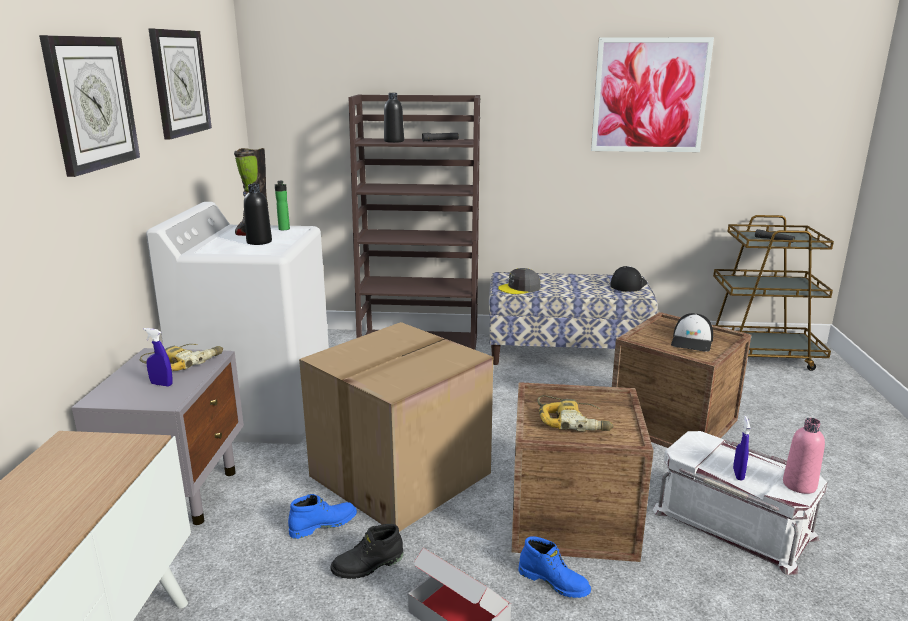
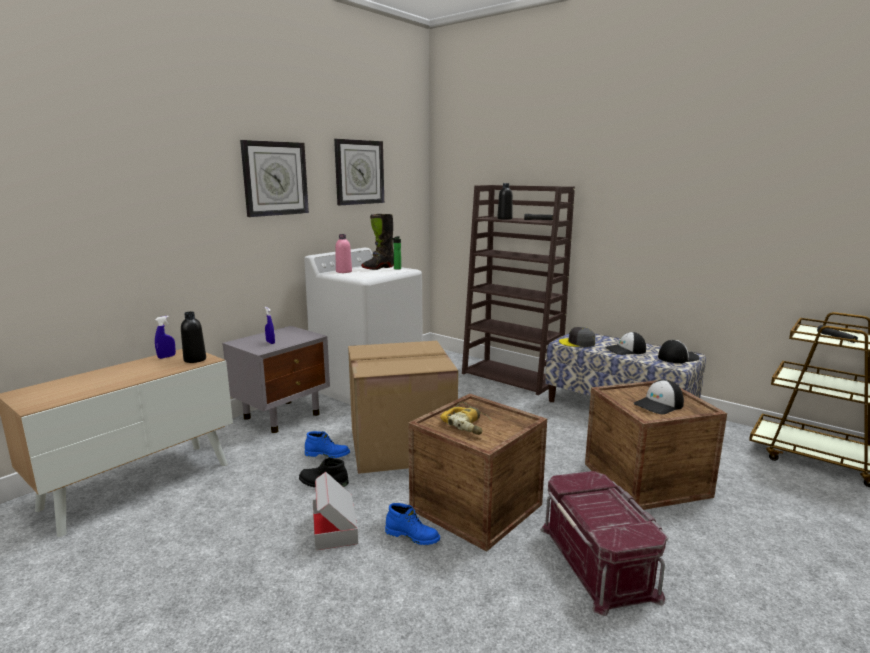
camera: 35 degrees right, 5 degrees down
power drill [140,344,223,371] -> none
black bottle [244,184,272,245] -> black bottle moved to [181,312,206,363]
blue boot [518,536,591,598] -> blue boot turned 45 degrees counterclockwise [385,503,440,545]
picture [591,37,714,152] -> none
white storage box [653,431,827,575] -> red storage box [541,471,669,616]
blue spray bottle [733,416,750,480] -> blue spray bottle moved to [155,316,176,359]
pink bottle [783,418,825,494] -> pink bottle moved to [335,234,352,273]
none -> cap [606,332,646,355]

